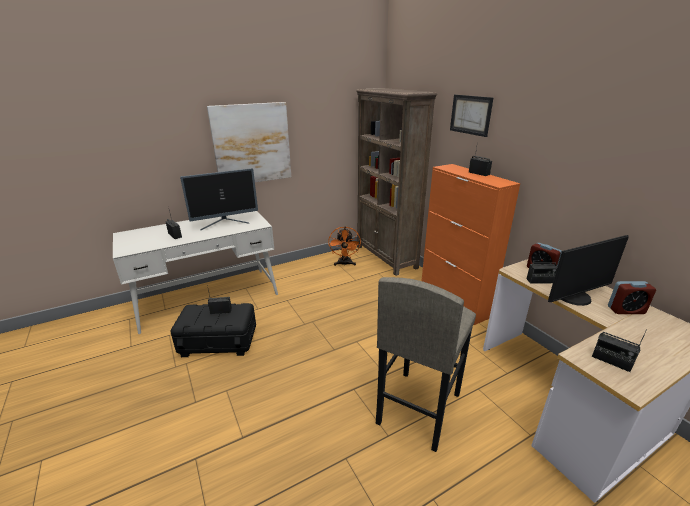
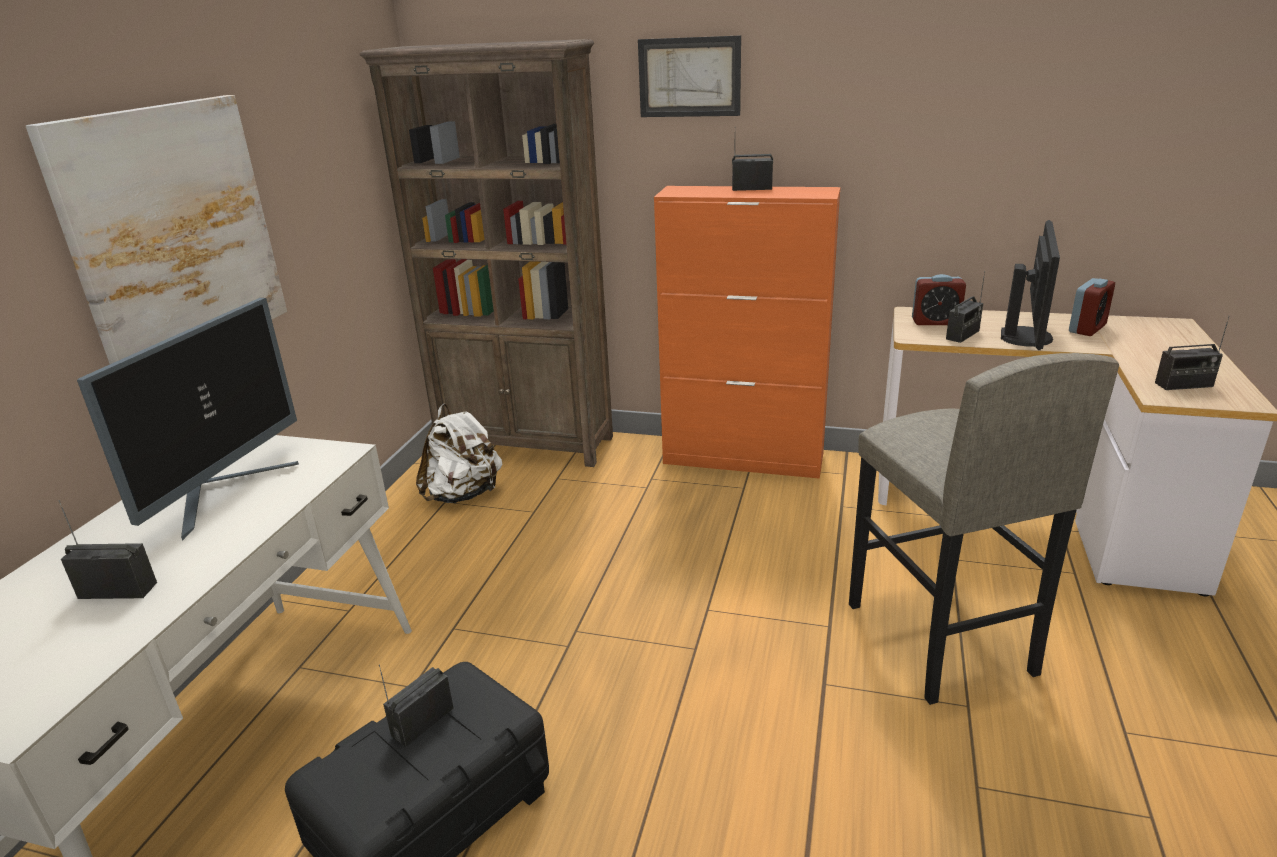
camera: 45 degrees left, 0 degrees up
orange fan [328,226,361,266] -> white backpack [416,404,502,503]

